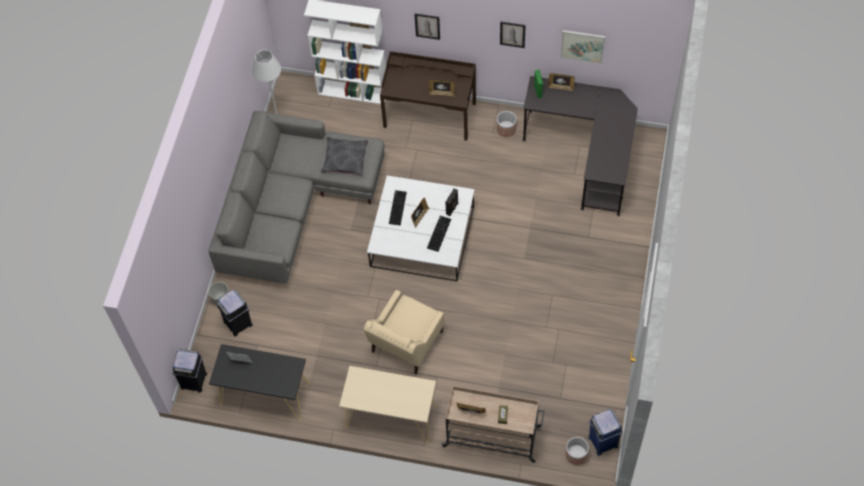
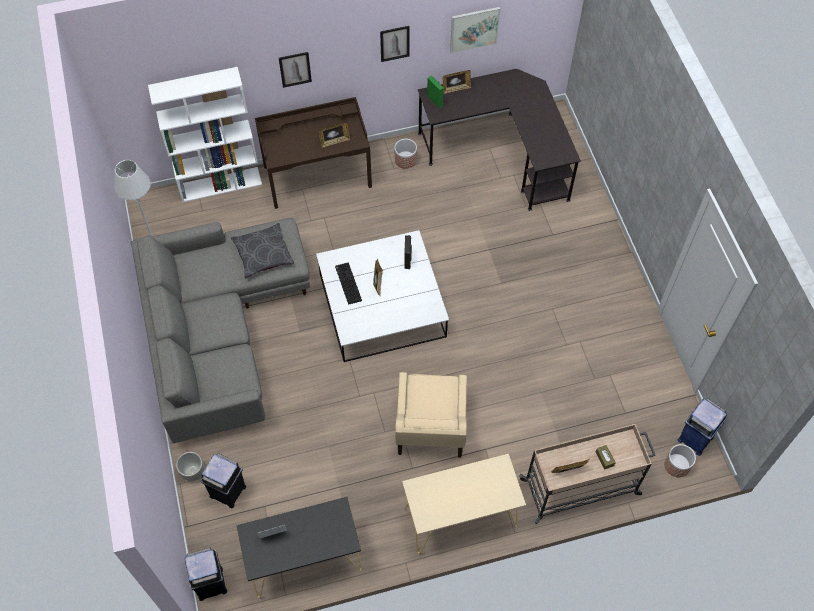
camera: 30 degrees left, 0 degrees up
keyboard [427,216,451,252] -> none

